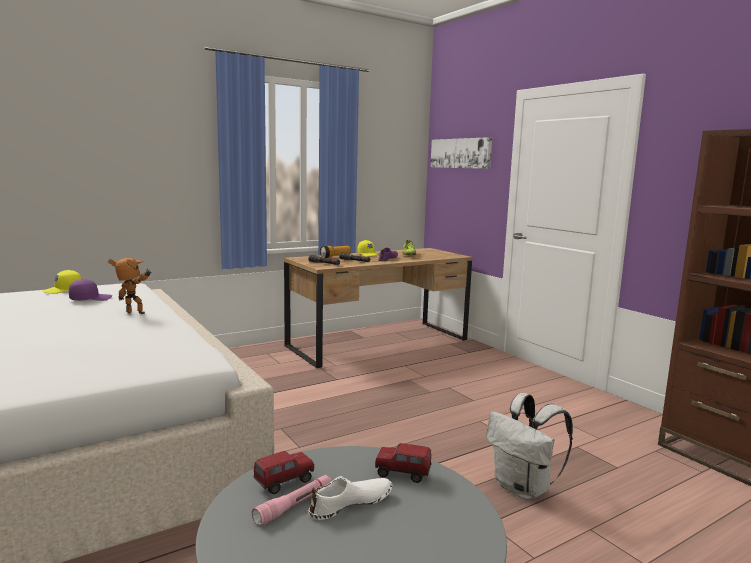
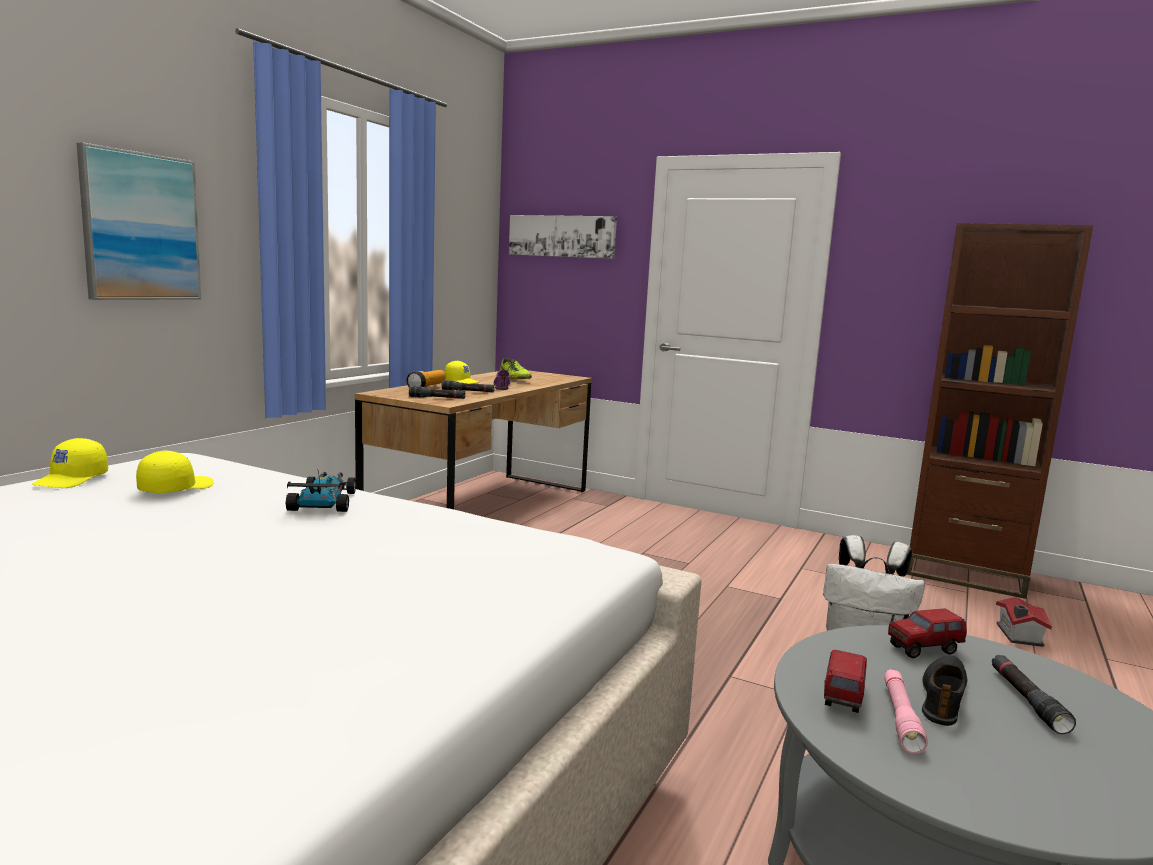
camera: 30 degrees left, 0 degrees up
purple cap [69,279,112,301] -> yellow cap [136,450,214,493]
toy robot [108,258,152,314] -> toy car [286,469,356,512]
white shoe [308,476,392,520] -> black shoe [922,655,968,726]
none -> picture [77,142,201,300]
none -> black flashlight [992,655,1076,734]
none -> toy house [996,597,1052,647]

